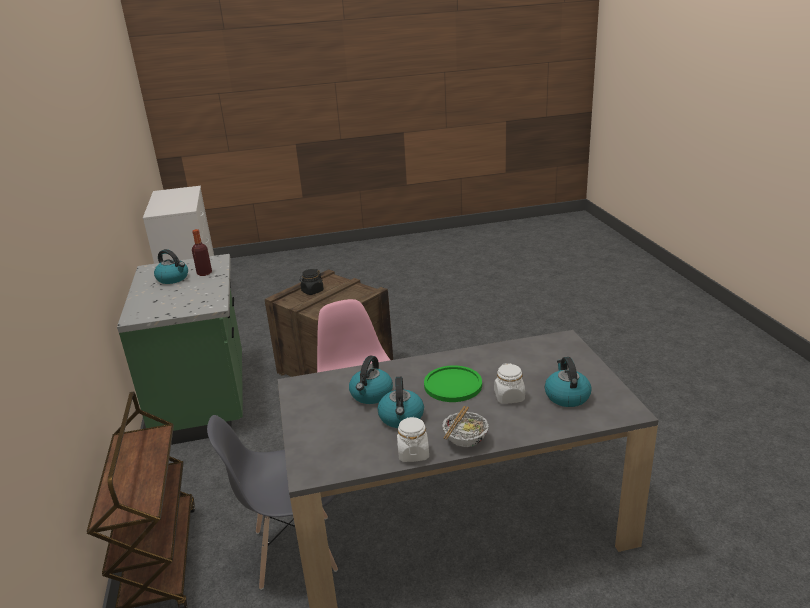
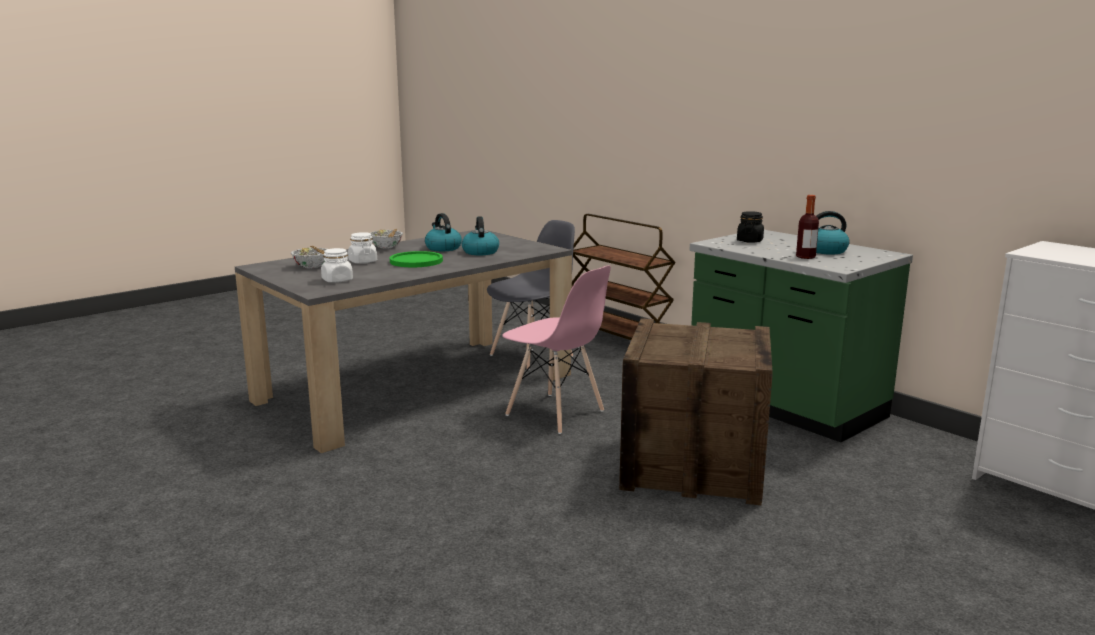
camera: 150 degrees right, 10 degrees down
black jar [299,269,324,295] -> black jar moved to [737,211,764,243]
white jar [397,417,429,462] -> white jar moved to [321,248,353,283]
kettle [545,357,592,407] -> bowl [291,246,327,268]

